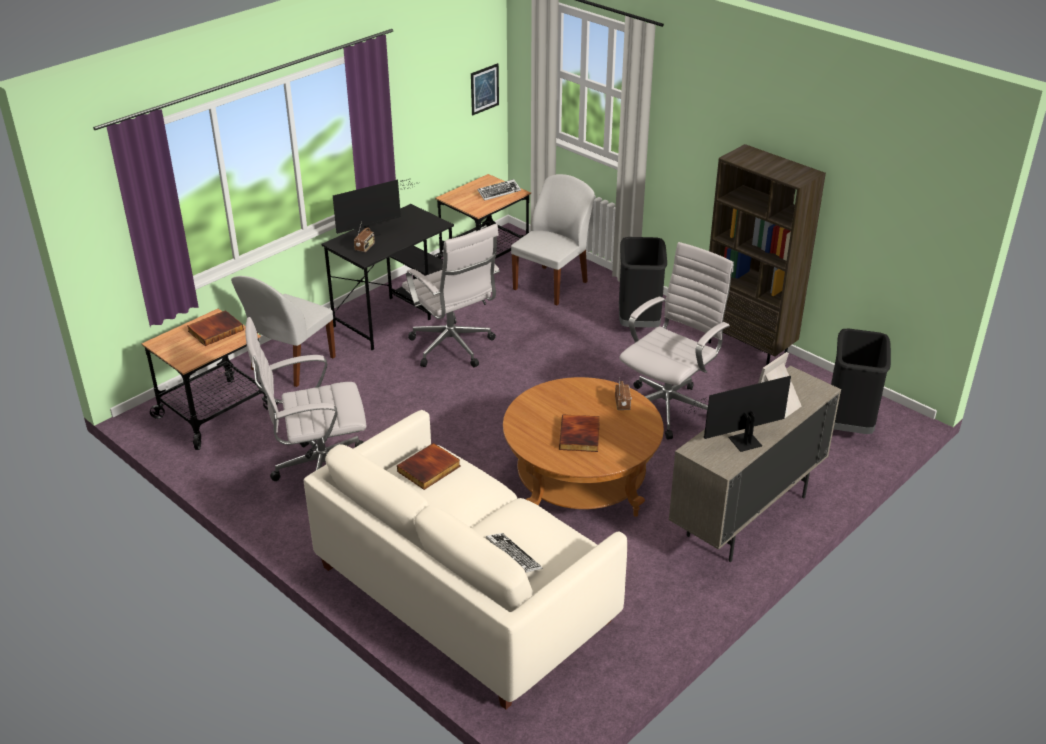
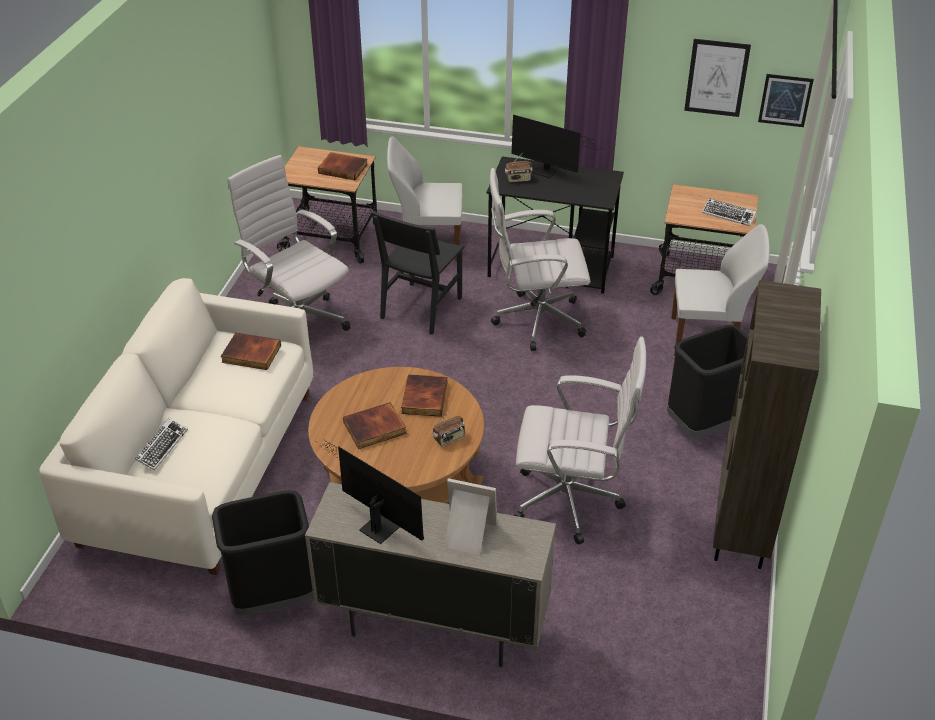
camera: 60 degrees right, 5 degrees up
white office chair [402,224,500,367] -> white office chair turned 60 degrees clockwise [490,168,590,351]
black trash can [831,328,891,434] -> black trash can moved to [212,490,314,616]
none -> black chair [371,211,465,335]
none -> book [401,374,447,417]
none -> picture [684,39,751,117]

